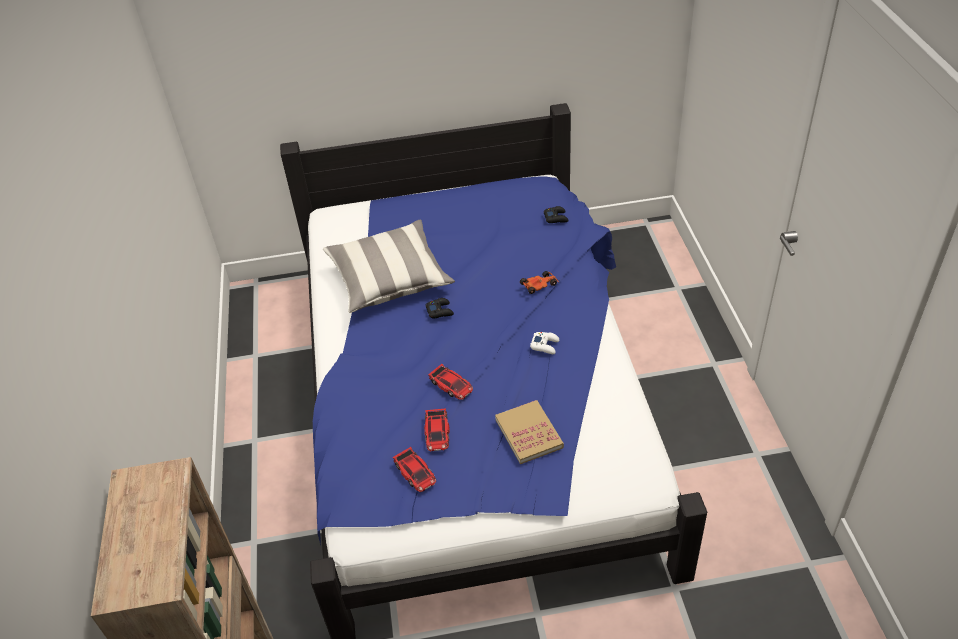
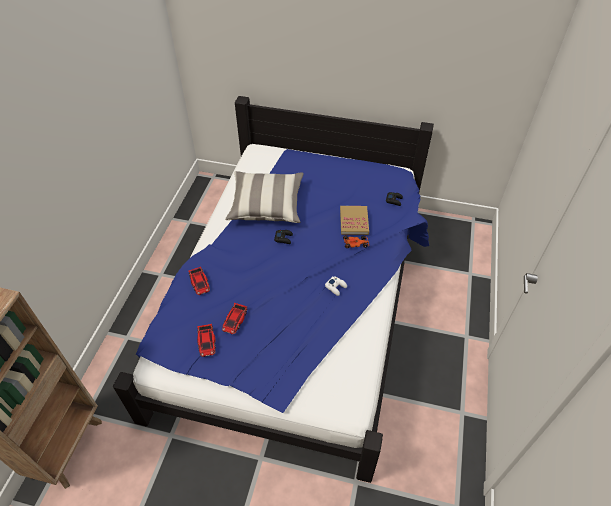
camera: 20 degrees right, 5 degrees up
toy car [428,364,473,400] -> toy car moved to [188,267,210,295]
book [495,400,564,464] -> book moved to [340,206,369,235]

